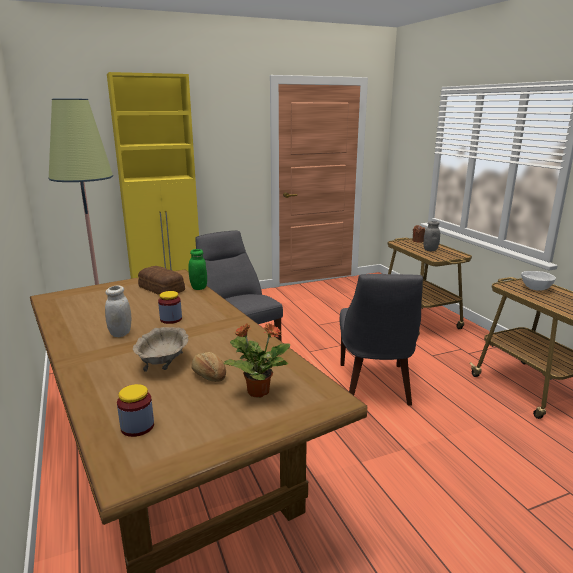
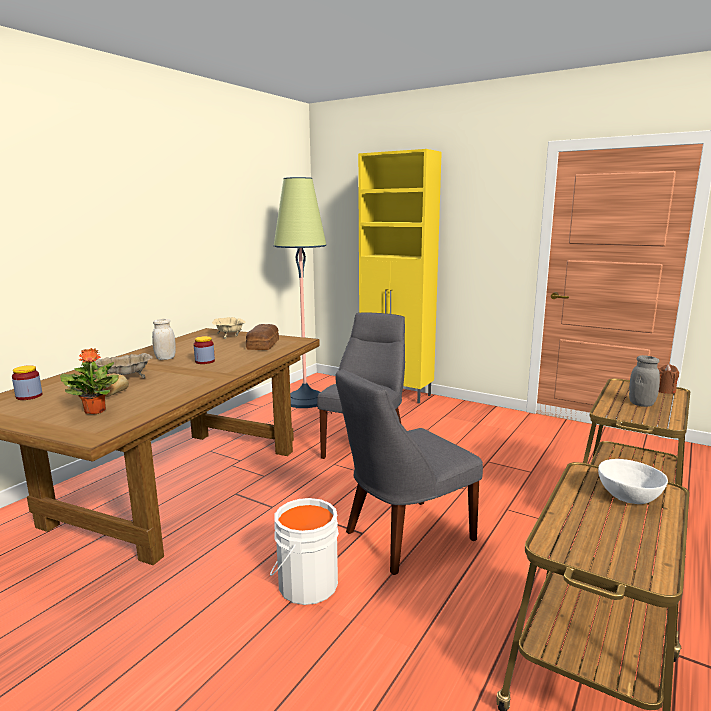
camera: 55 degrees right, 5 degrees down
green jar [188,249,207,290] -> none
none -> beige bowl [212,317,245,339]
none -> white bucket [270,498,339,605]

